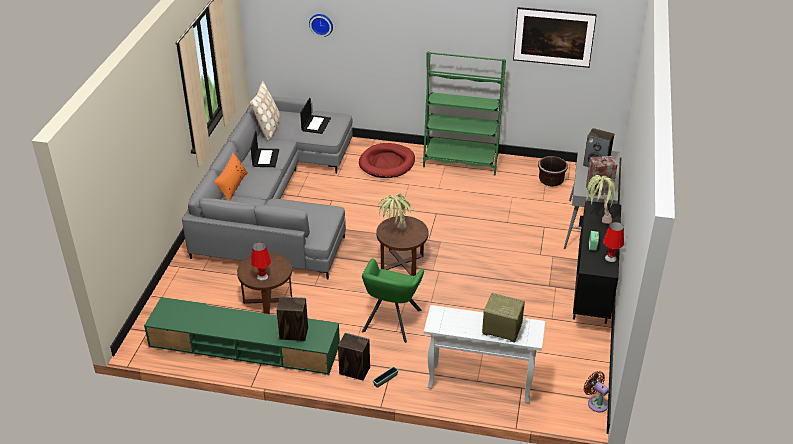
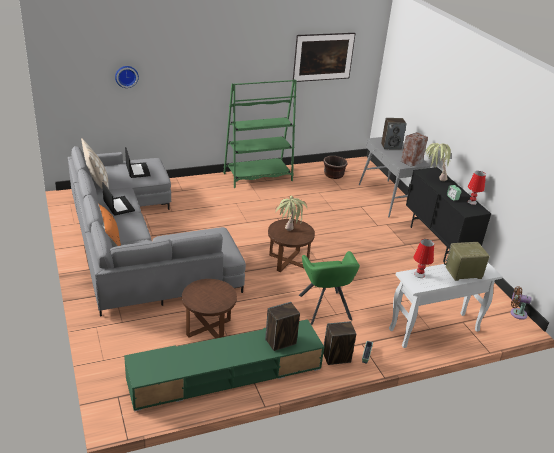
camera: 35 degrees left, 5 degrees down
red table lamp [251,242,271,281] -> red table lamp moved to [413,239,434,278]
red dog bed [359,143,415,178] -> none

